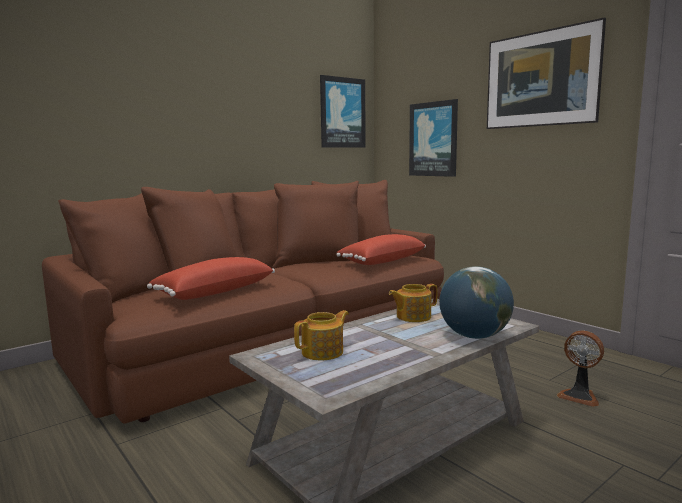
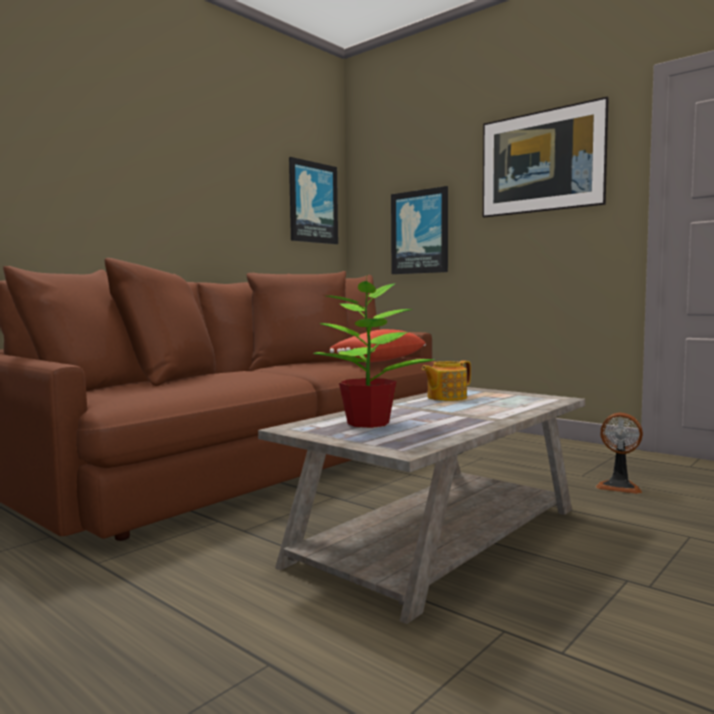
camera: 10 degrees left, 5 degrees down
red pillow [147,257,275,300] -> none
teapot [294,310,349,360] -> potted plant [313,274,434,428]
globe [439,266,514,339] -> none

